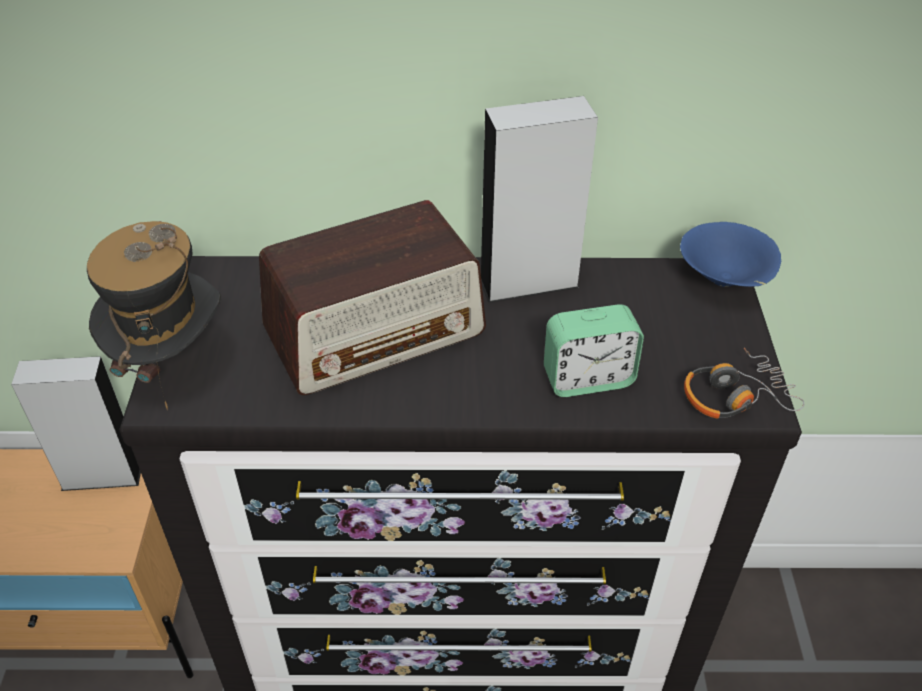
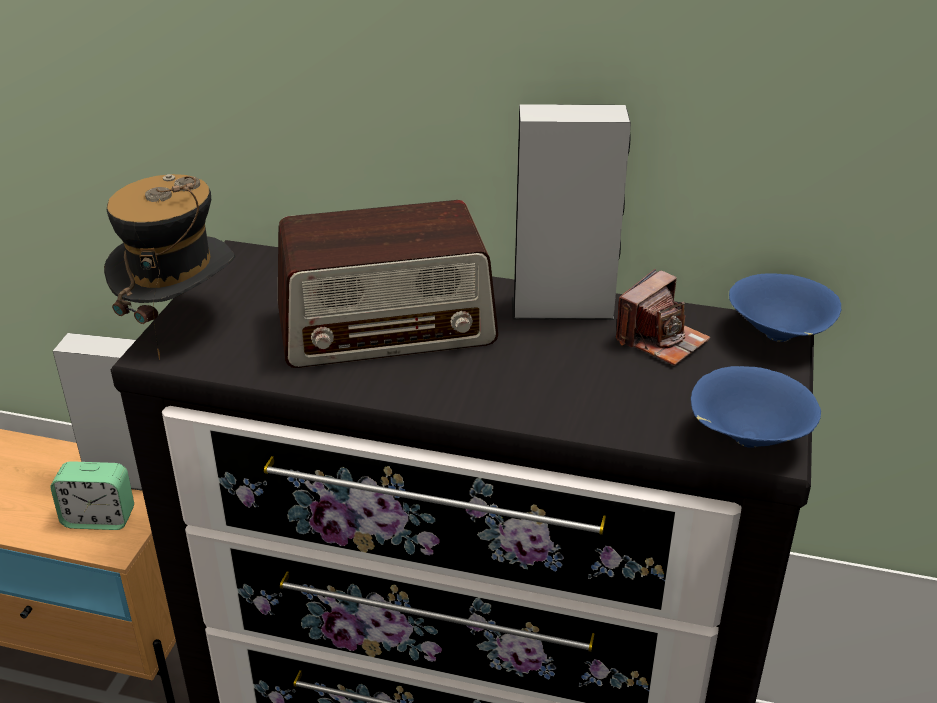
camera: 15 degrees right, 10 degrees down
alarm clock [544,304,644,397] -> alarm clock moved to [50,461,134,530]
headphones [684,348,804,418] -> blue bowl [691,366,821,448]
none -> camera [616,269,711,366]

